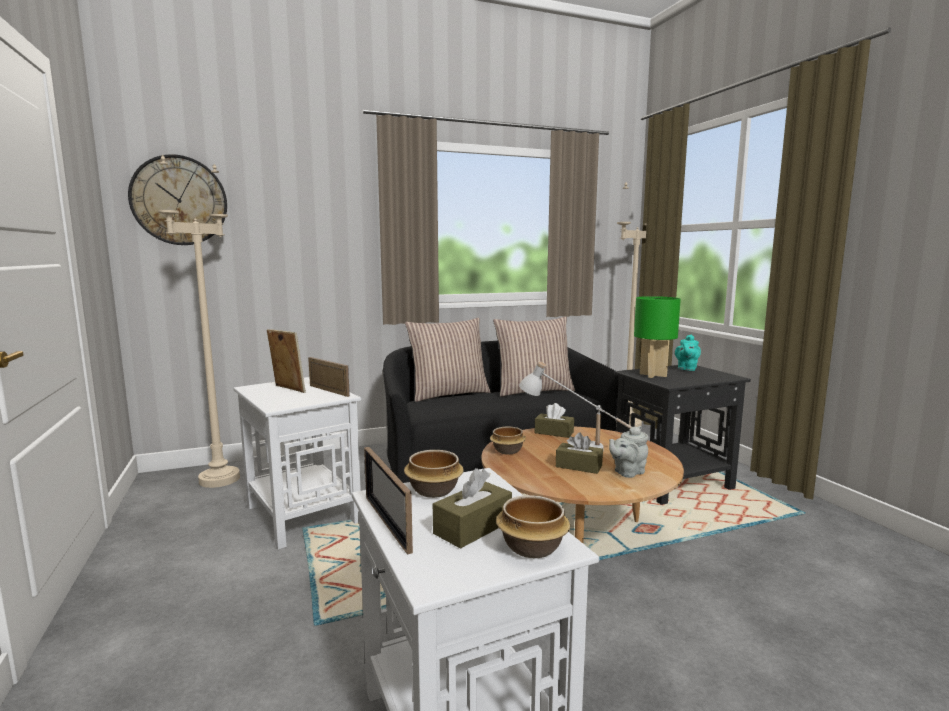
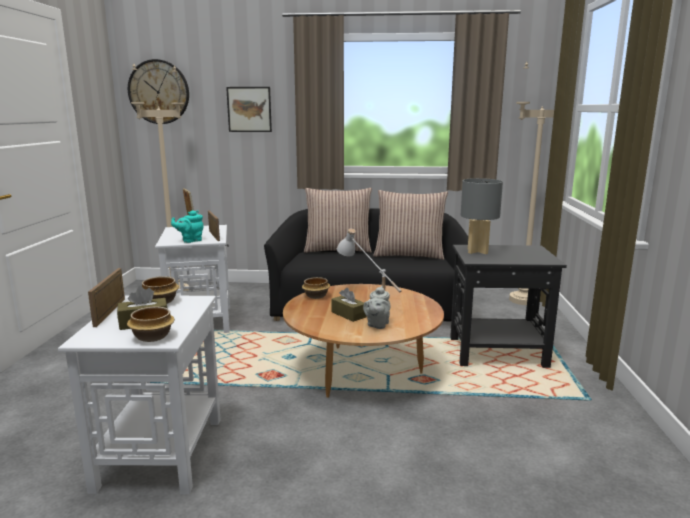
camera: 25 degrees right, 5 degrees up
brown tissue box [535,403,574,438] -> none
grey teapot [609,426,648,478] -> grey teapot turned 60 degrees counterclockwise [363,286,391,329]
green table lamp [634,296,681,378] -> grey table lamp [461,178,503,254]
turquoise teapot [675,335,701,371] -> turquoise teapot moved to [171,210,203,243]
none -> picture [226,87,272,132]

